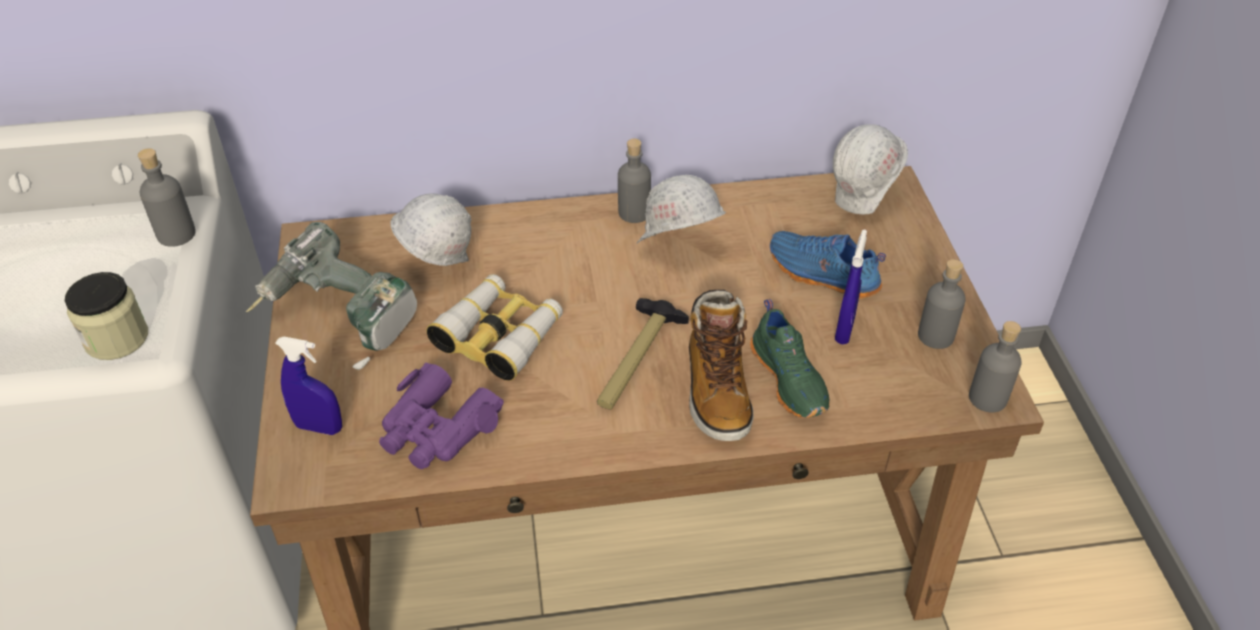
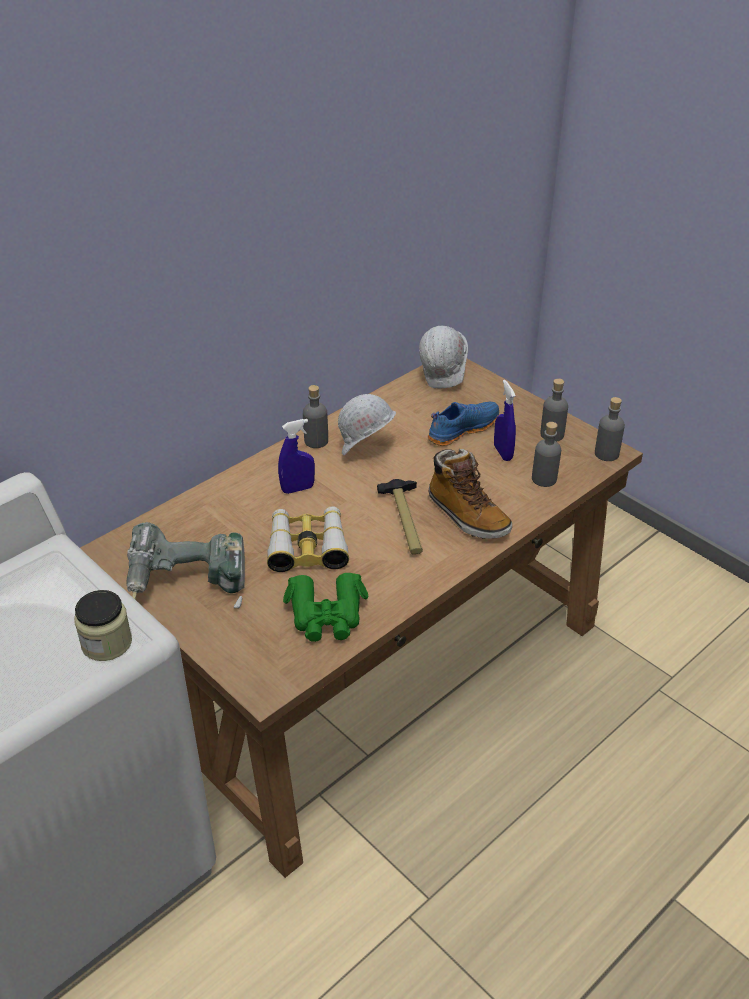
camera: 35 degrees left, 5 degrees down
grey bottle [138,148,196,247] -> grey bottle moved to [532,422,561,487]
blue spray bottle [275,337,342,435] -> blue spray bottle moved to [278,419,315,494]
purple binoculars [379,363,504,469] -> green binoculars [283,573,368,642]
white hard hat [390,193,471,266] -> none
green shoe [750,299,829,418] -> none
blue shoe [770,231,886,299] -> blue shoe turned 150 degrees clockwise [428,402,499,446]

